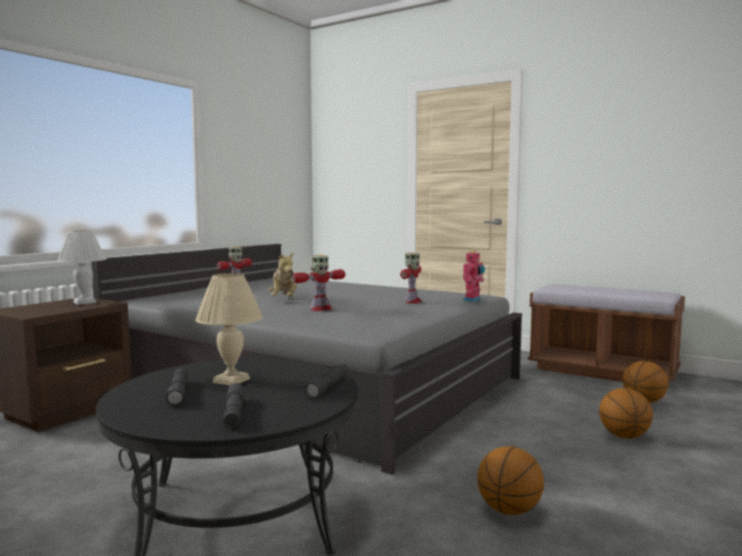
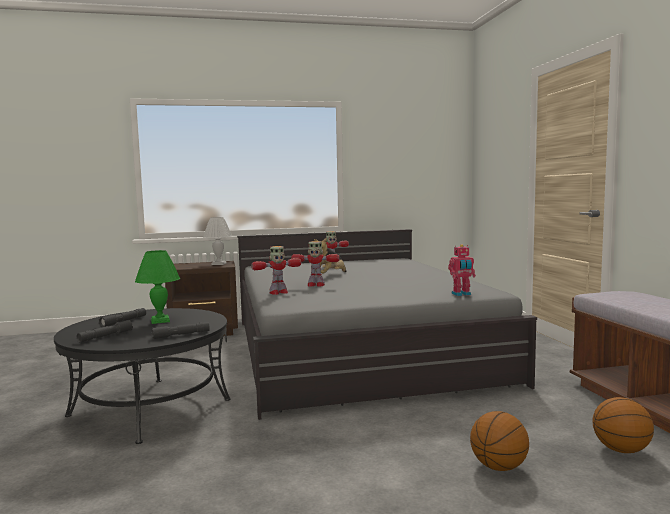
camera: 45 degrees right, 0 degrees up
beige table lamp [195,273,263,385] -> green table lamp [135,250,180,324]
toy robot [400,252,422,304] -> toy robot moved to [251,246,301,295]
basketball [477,446,544,515] -> none

